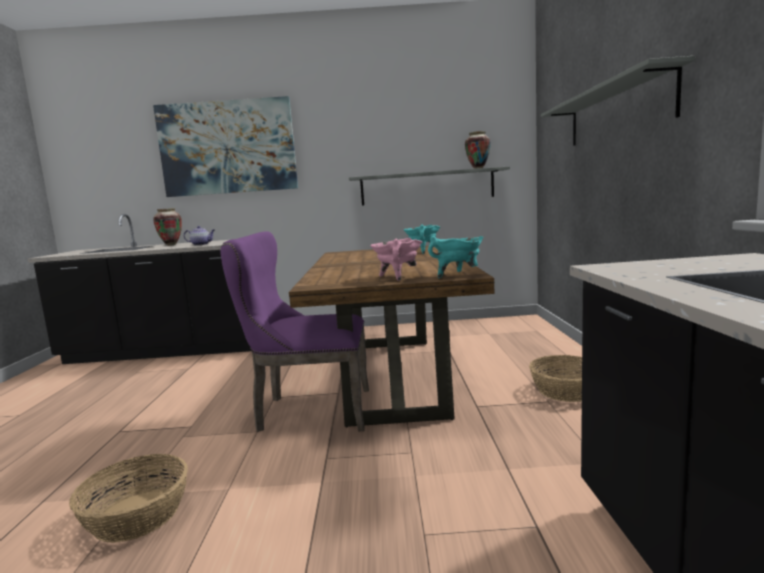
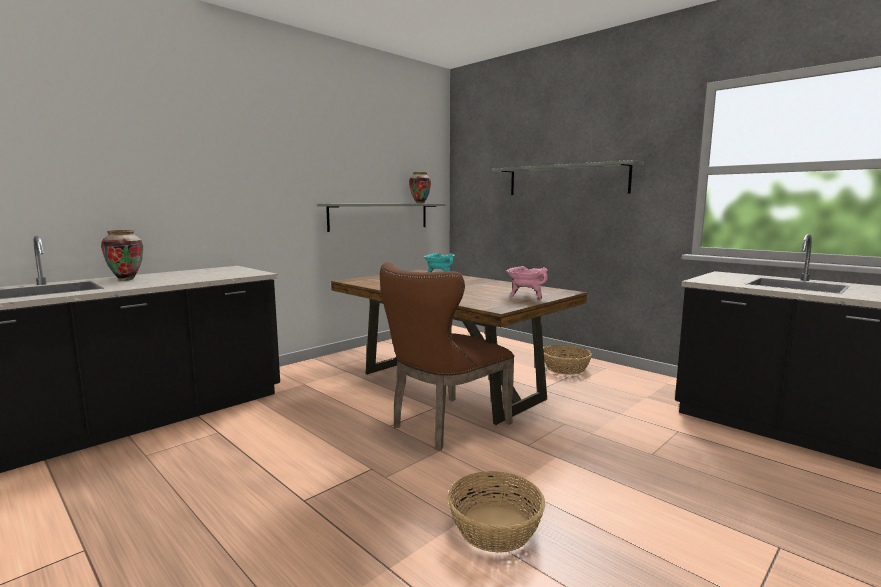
camera: 45 degrees left, 0 degrees up
picture [153,96,298,197] -> none
teapot [184,226,215,245] -> none
purple chair [220,231,369,432] -> brown chair [380,262,515,450]
turquoise cooking pot [428,236,483,278] -> none

